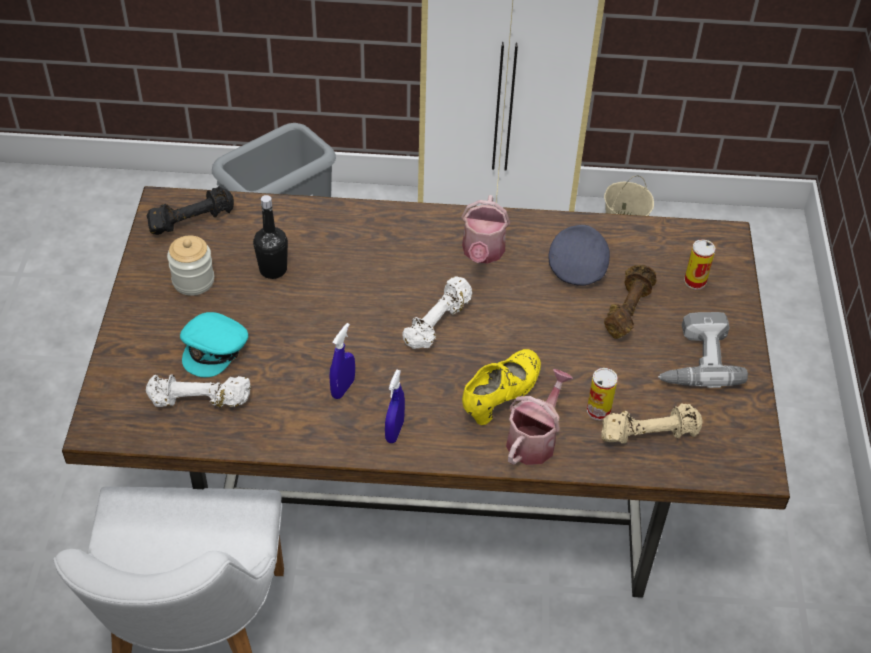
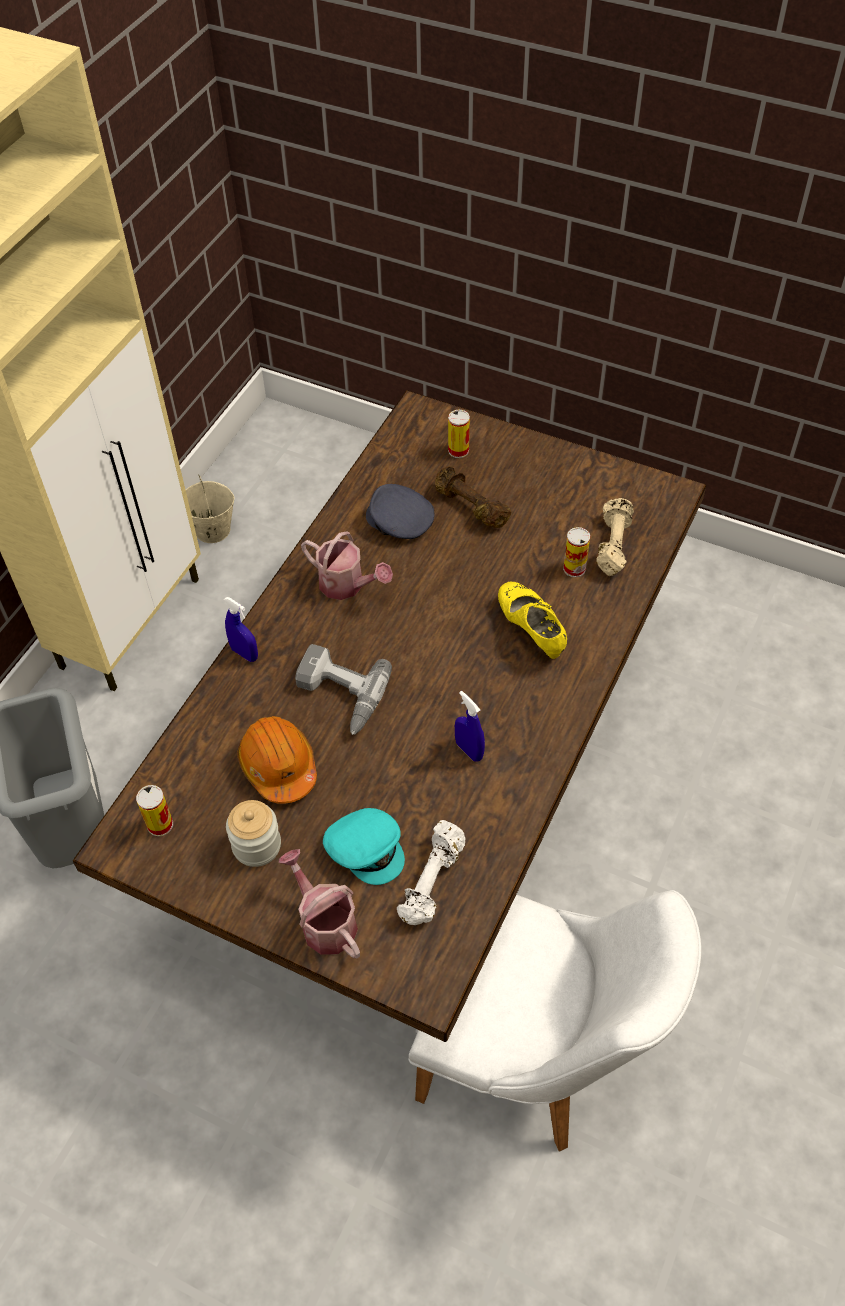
camera: 65 degrees left, 5 degrees up
black dumbbell [147,186,234,235] -> can [136,785,173,837]
black bottle [253,195,288,279] -> orange hard hat [237,716,317,804]
blue spray bottle [385,369,405,443] -> blue spray bottle moved to [224,597,258,662]
white dumbbell [402,276,472,349] -> none
watering can [506,369,573,465] -> watering can moved to [279,849,360,959]
power drill [658,312,748,388] -> power drill moved to [295,644,392,735]

